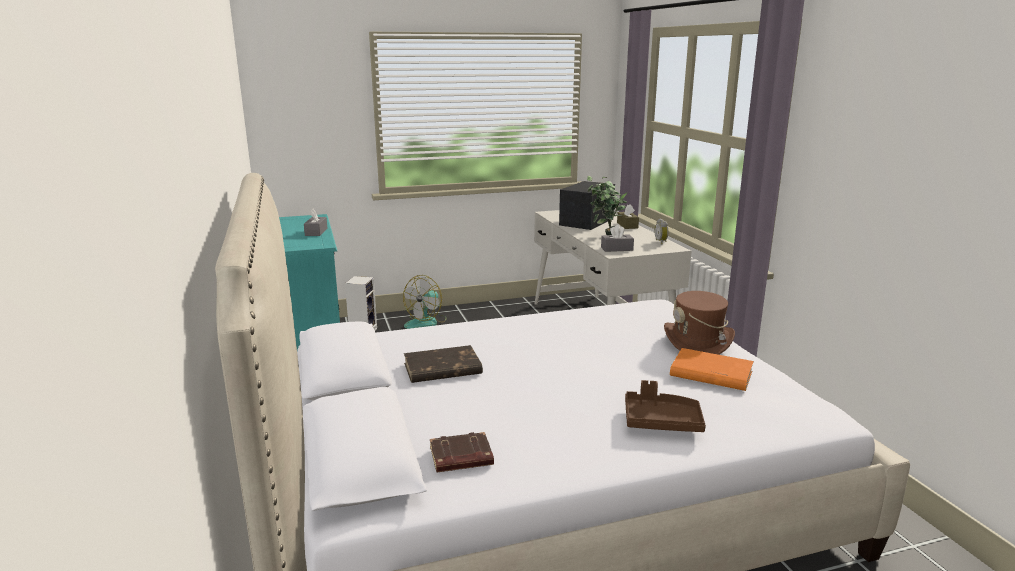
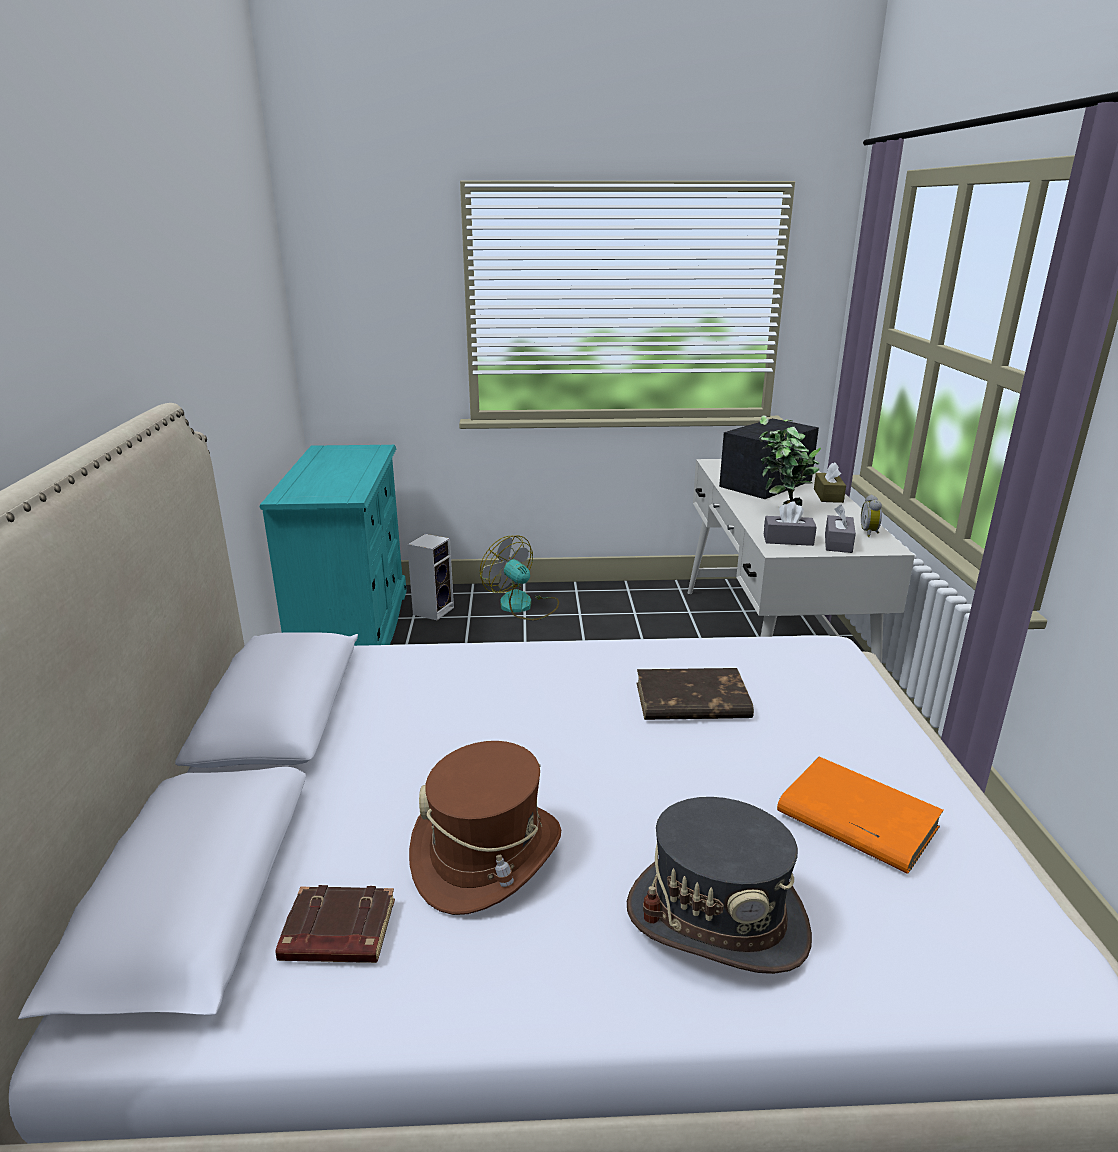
camera: 15 degrees right, 5 degrees up
grey tissue box [304,209,328,236] -> grey tissue box moved to [825,504,856,553]
fan [403,275,447,329] -> fan turned 90 degrees clockwise [480,535,559,620]
brown book [404,345,483,383] -> brown book moved to [637,668,754,720]
brown tray [625,380,706,432] -> grey hat [627,797,812,974]
brown hat [664,291,735,355] -> brown hat moved to [409,741,561,915]

